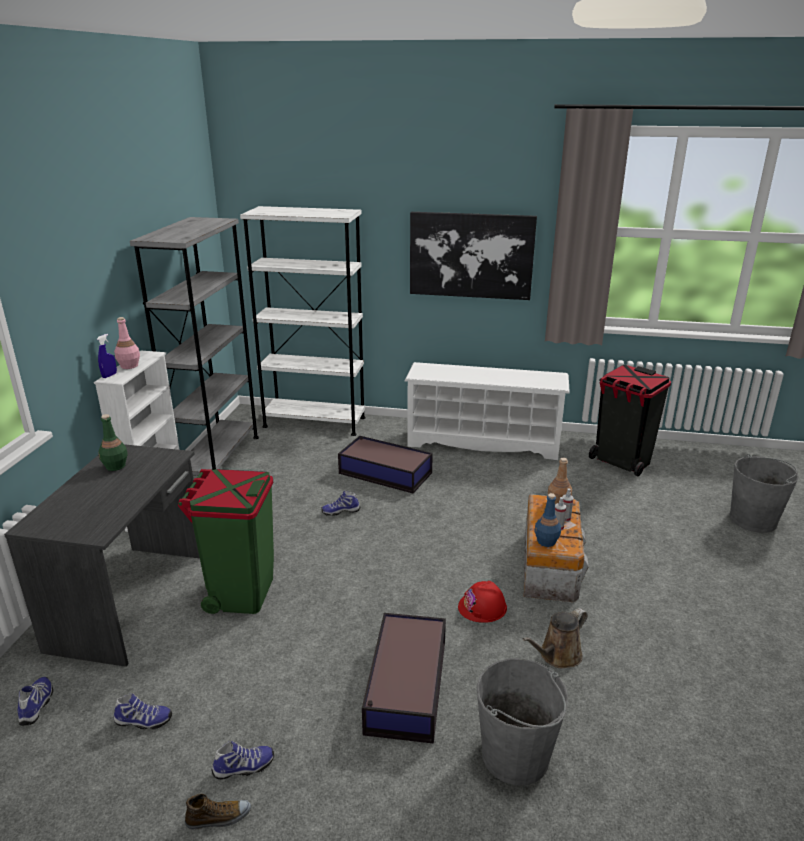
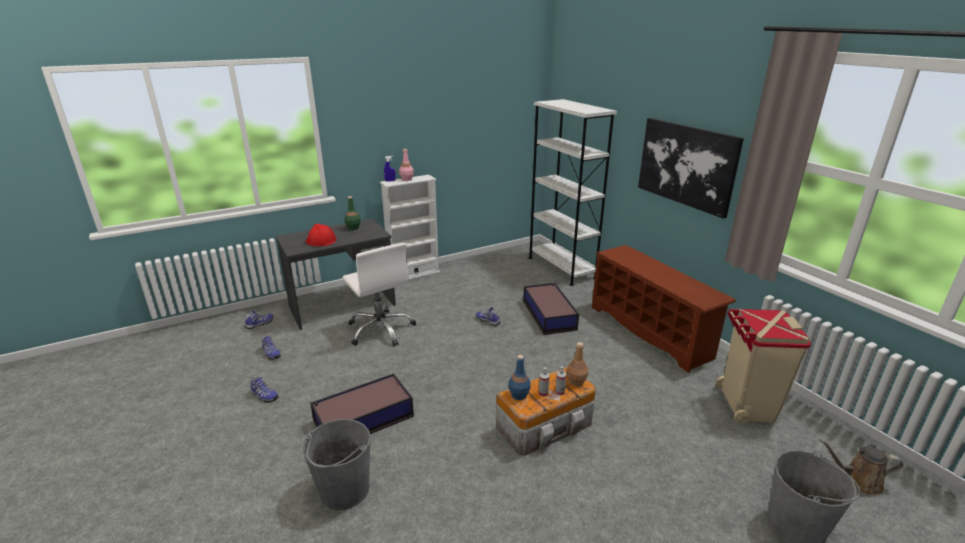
camera: 50 degrees right, 0 degrees up
grey bookcase [130,217,259,476] -> none
green trash can [178,469,274,614] -> white office chair [343,242,416,346]
shoe [185,793,251,830] -> none
white shoe rack [405,362,570,460] -> brown shoe rack [592,245,736,373]
red hard hat [458,581,507,623] -> red hard hat moved to [306,224,336,246]
brown watering can [523,608,588,668] -> brown watering can moved to [820,439,903,496]
black trash can [589,365,671,476] -> beige trash can [716,309,811,423]

